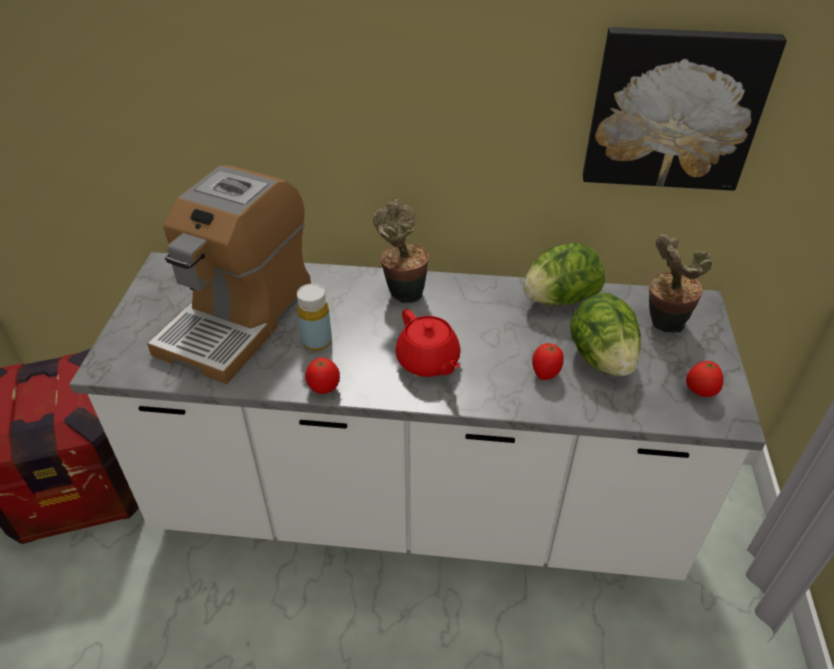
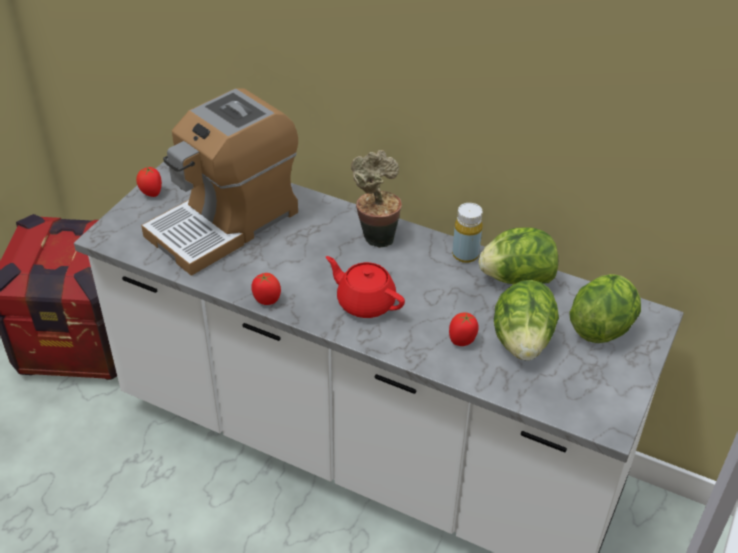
camera: 20 degrees right, 0 degrees up
yellow bottle [297,284,332,351] -> yellow bottle moved to [452,203,483,263]
red teapot [396,309,461,377] -> red teapot turned 135 degrees clockwise [326,256,405,318]
picture [583,27,787,191] -> none
potted plant [649,235,712,333] -> lettuce [569,274,641,343]
tomato [686,361,723,397] -> tomato moved to [136,167,162,197]

